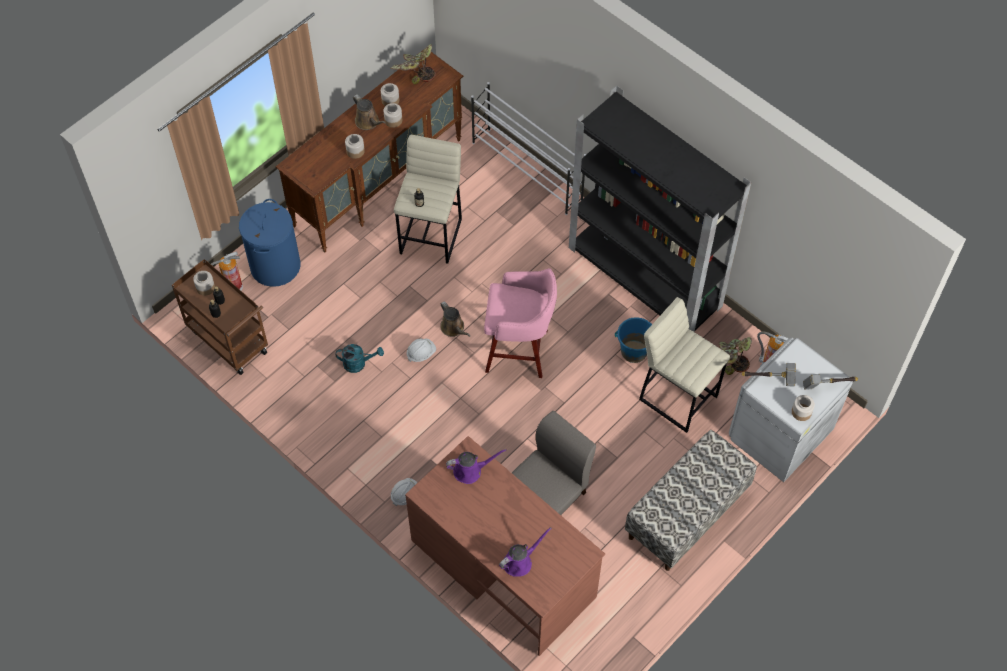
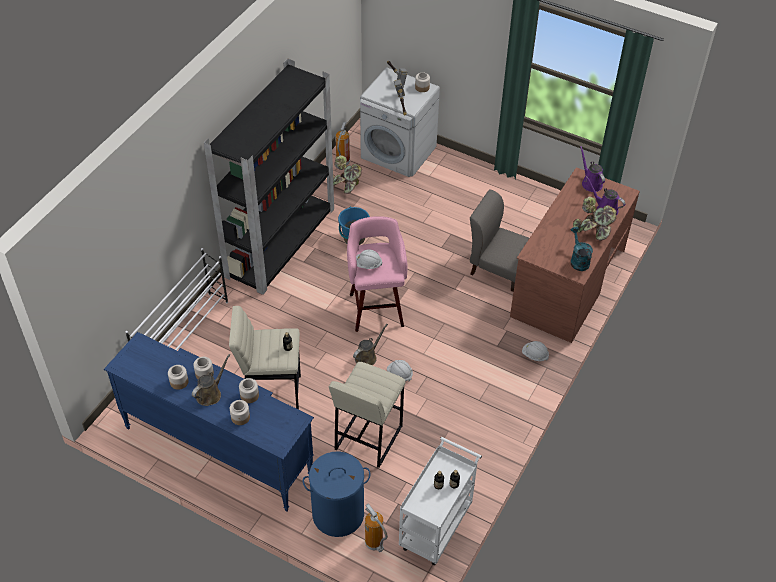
camera: 105 degrees left, 10 degrees down
brown cart [172,259,268,375] -> white cart [399,437,482,565]
jar [193,271,215,296] -> jar moved to [230,400,250,425]
brown cabinet [276,51,463,252] -> blue cabinet [104,332,314,512]
turquoise watering can [336,344,384,373] -> turquoise watering can moved to [571,227,593,271]
potted plant [390,44,436,84] -> potted plant moved to [573,197,617,241]
purple watering can [446,449,506,484] -> purple watering can moved to [580,146,605,192]
bench [625,430,757,571] -> none
beige stool [639,297,730,433] -> beige stool moved to [329,362,405,468]
none -> white hard hat [356,249,382,269]

